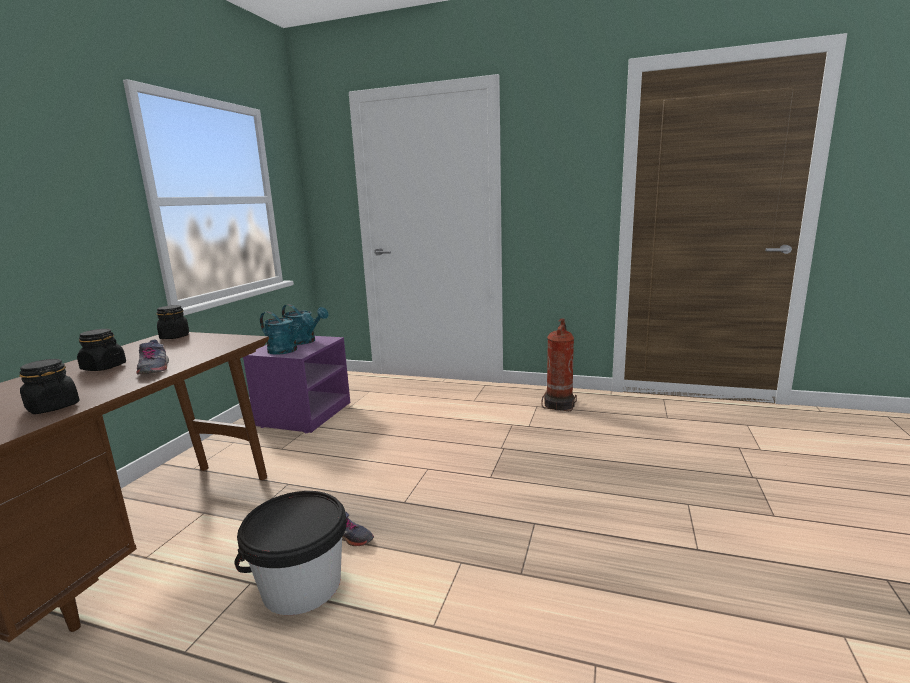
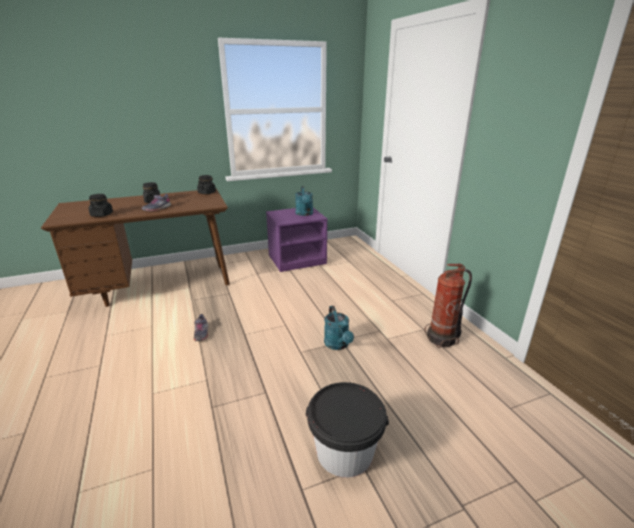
camera: 50 degrees right, 10 degrees up
black bucket [234,491,347,615] -> black bucket moved to [306,382,389,478]
turquoise watering can [260,311,314,355] -> turquoise watering can moved to [324,306,354,350]

